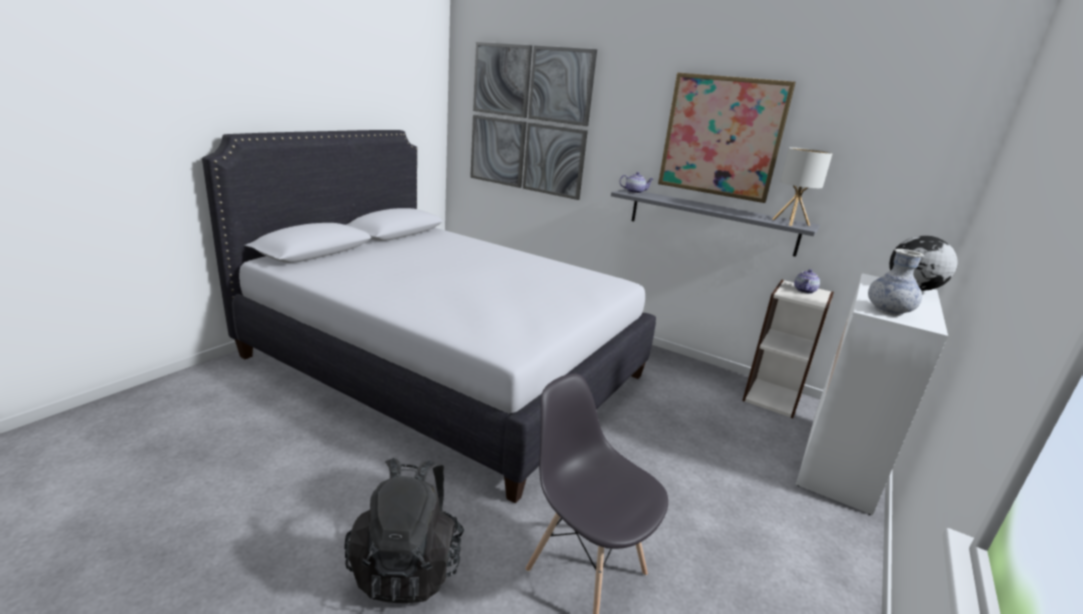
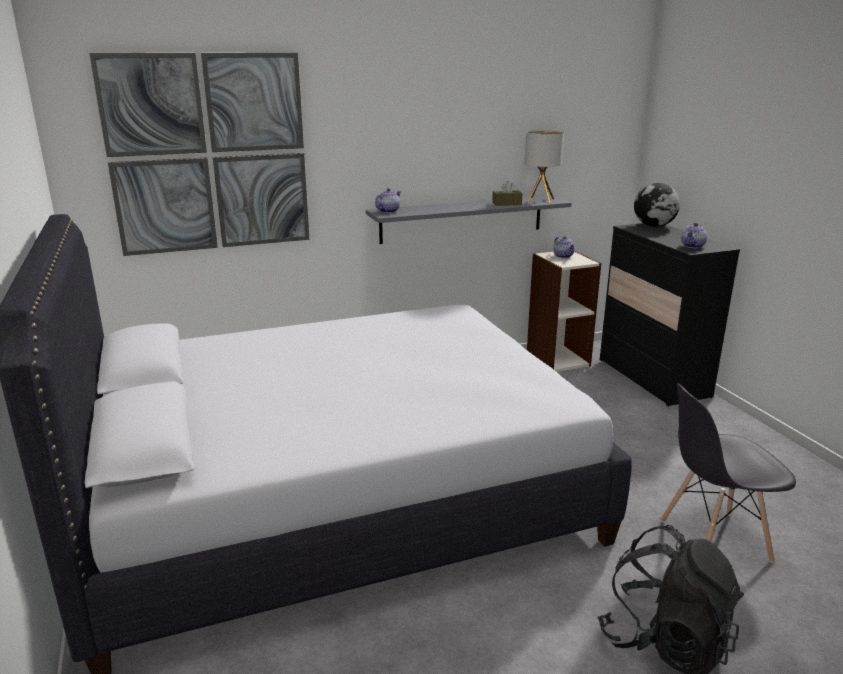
camera: 50 degrees left, 0 degrees up
picture [658,72,796,203] -> none
white dresser [796,273,948,515] -> black dresser [600,223,740,407]
vase [868,249,925,316] -> teapot [681,223,707,248]
none -> brown tissue box [492,181,522,206]

